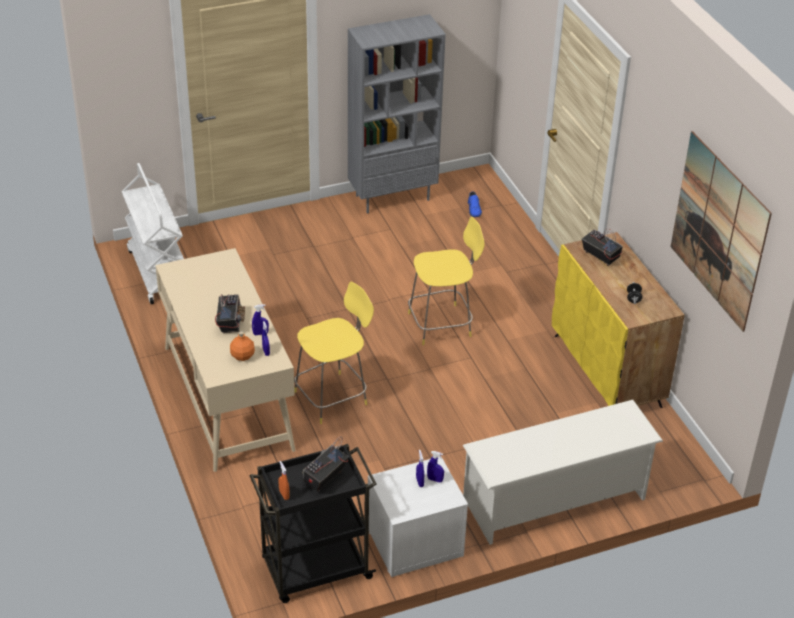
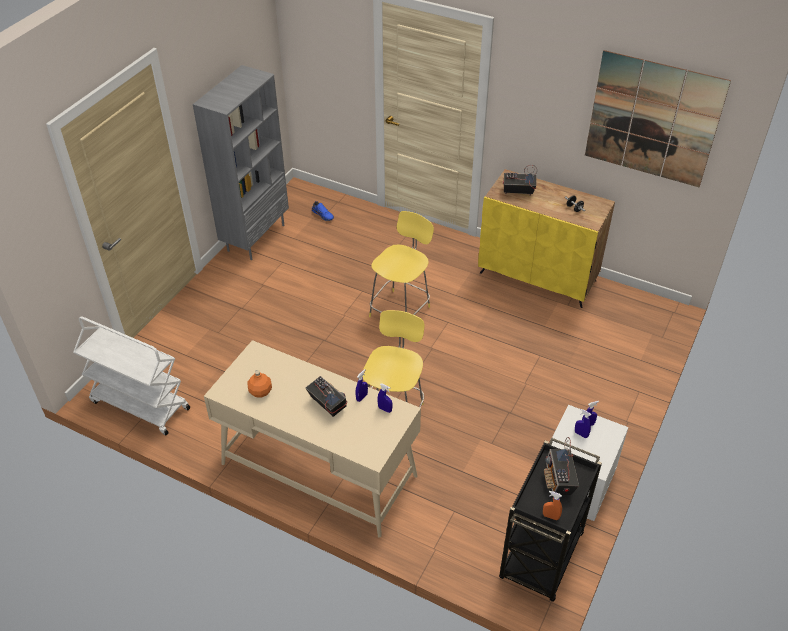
camera: 40 degrees left, 5 degrees up
orange bottle [230,331,255,361] -> orange bottle moved to [248,370,272,398]
white shoe rack [463,400,663,545] -> none

